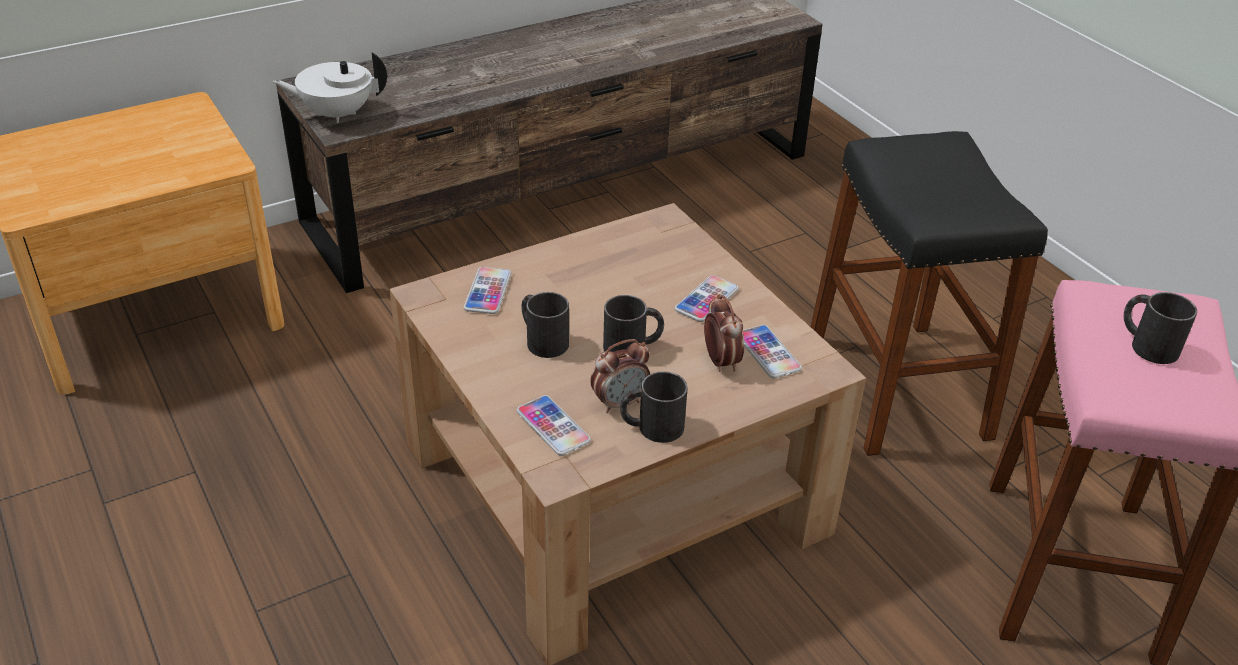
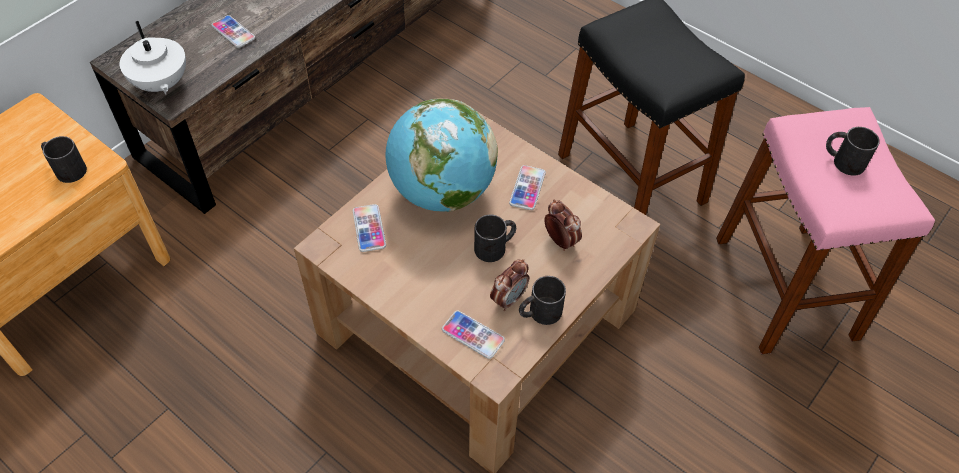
camera: 20 degrees left, 15 degrees up
white teapot [273,52,387,123] -> white teapot turned 90 degrees counterclockwise [119,21,186,95]
black mug [521,292,569,358] -> black mug moved to [41,136,87,183]
phone [743,325,802,378] -> phone moved to [212,15,255,48]
none -> globe [385,99,498,212]

